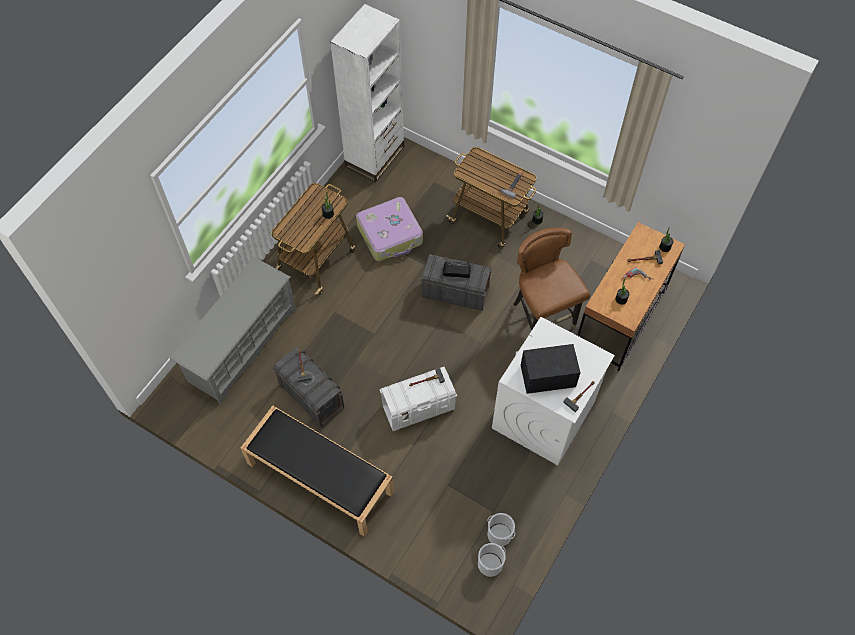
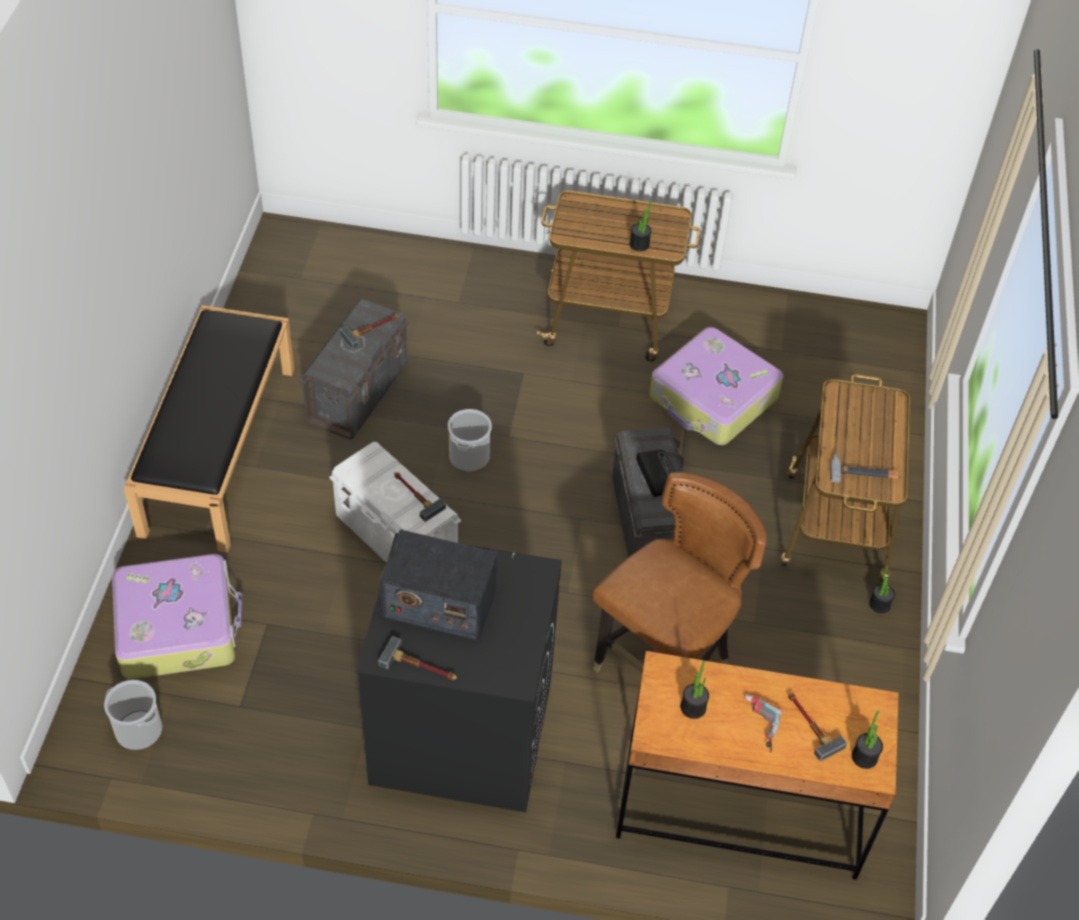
camera: 65 degrees right, 10 degrees down
grey shoe rack [170,257,296,404] -> none
white bookcase [330,4,404,182] -> none
bucket [487,513,515,546] -> bucket moved to [448,409,492,472]
white washing machine [492,317,615,465] -> black washing machine [356,533,562,812]
radio [521,344,580,394] -> radio turned 135 degrees clockwise [380,529,498,642]
none -> suitcase [112,554,243,679]

